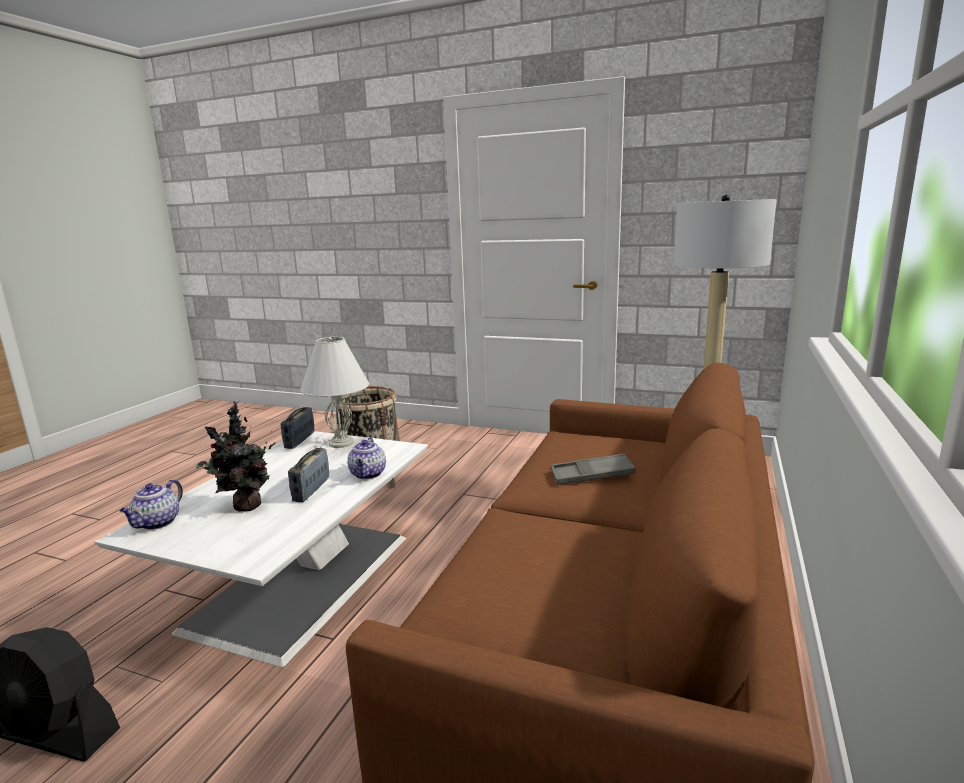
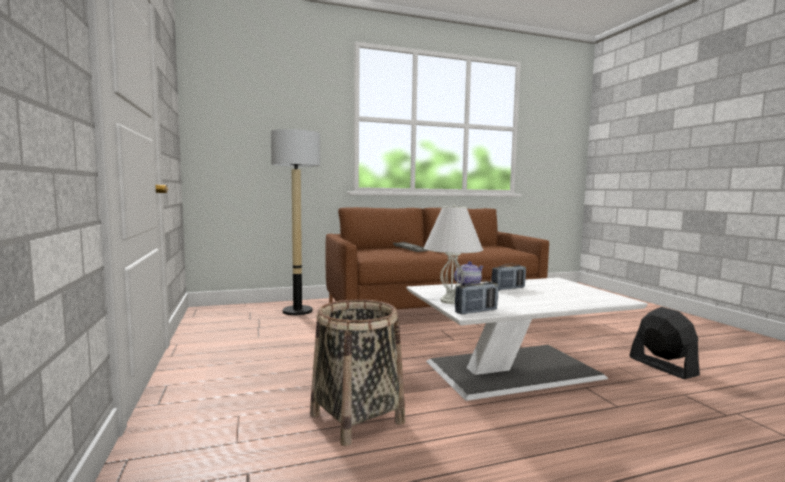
camera: 130 degrees left, 10 degrees down
teapot [120,479,183,530] -> none
potted plant [196,401,275,512] -> none

